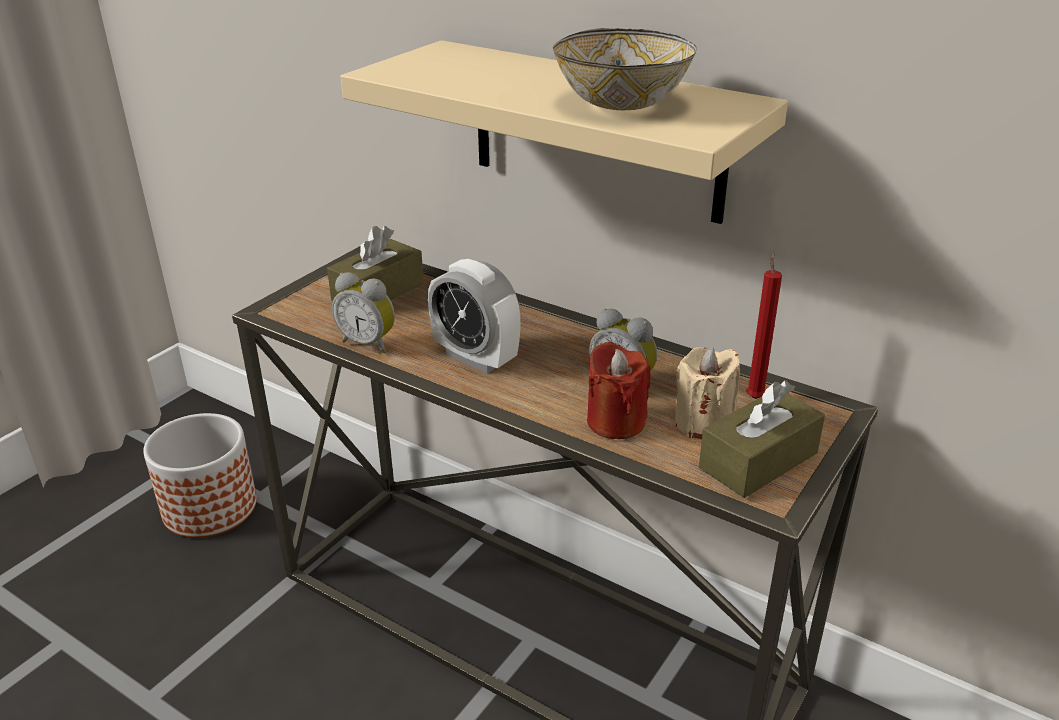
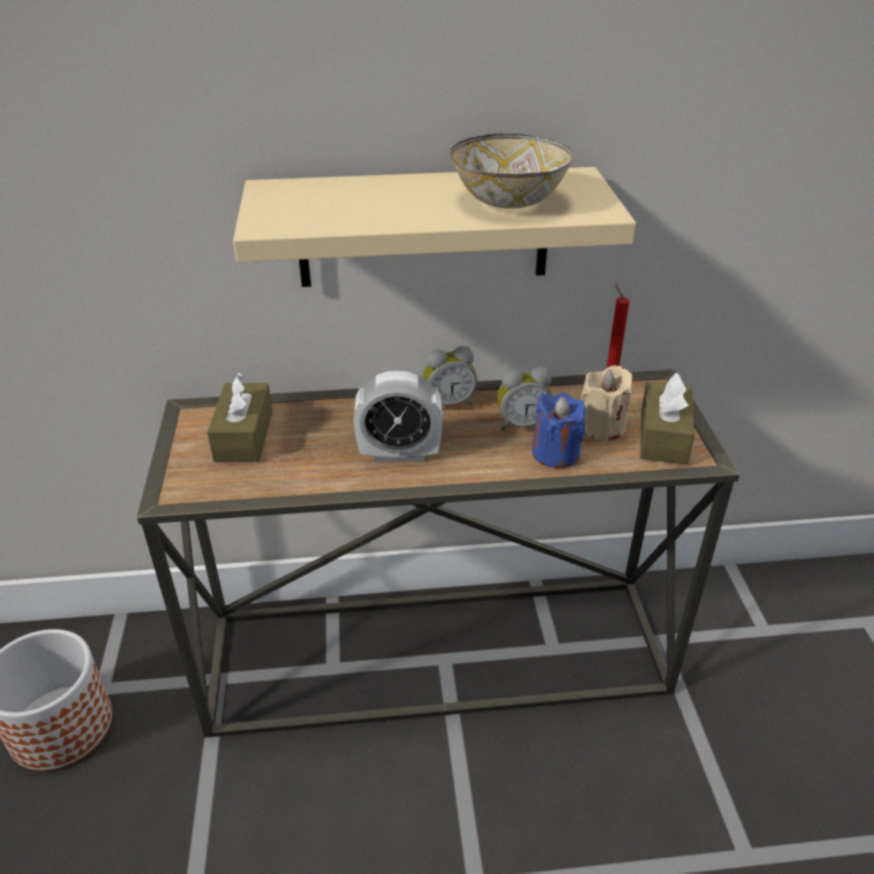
camera: 40 degrees left, 5 degrees up
alarm clock [332,272,395,353] -> alarm clock moved to [423,346,477,406]
red candle [587,342,651,439] -> blue candle [532,393,585,468]

